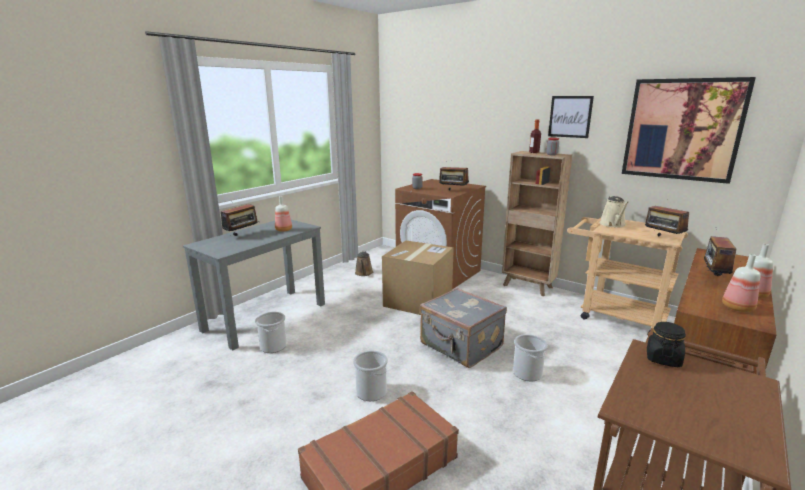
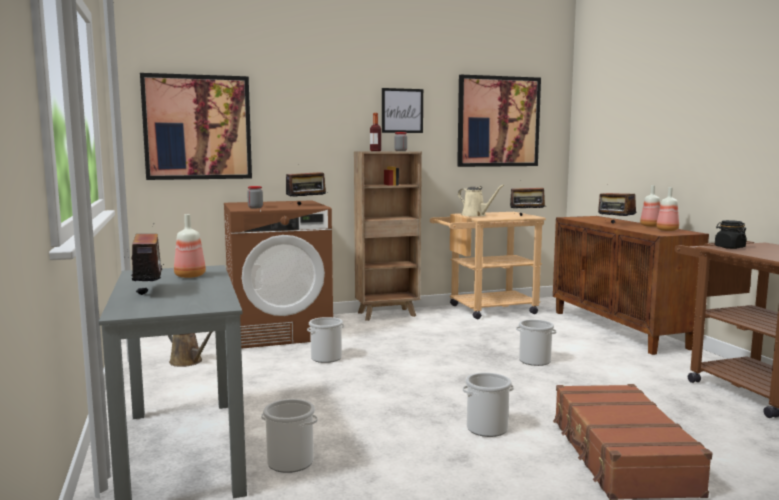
camera: 55 degrees left, 10 degrees down
cardboard box [382,240,454,315] -> bucket [307,317,344,363]
grey suitcase [419,288,507,368] -> none
none -> picture [140,73,252,180]

